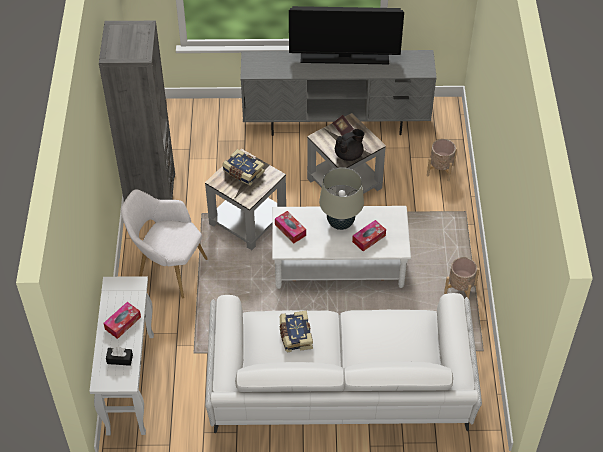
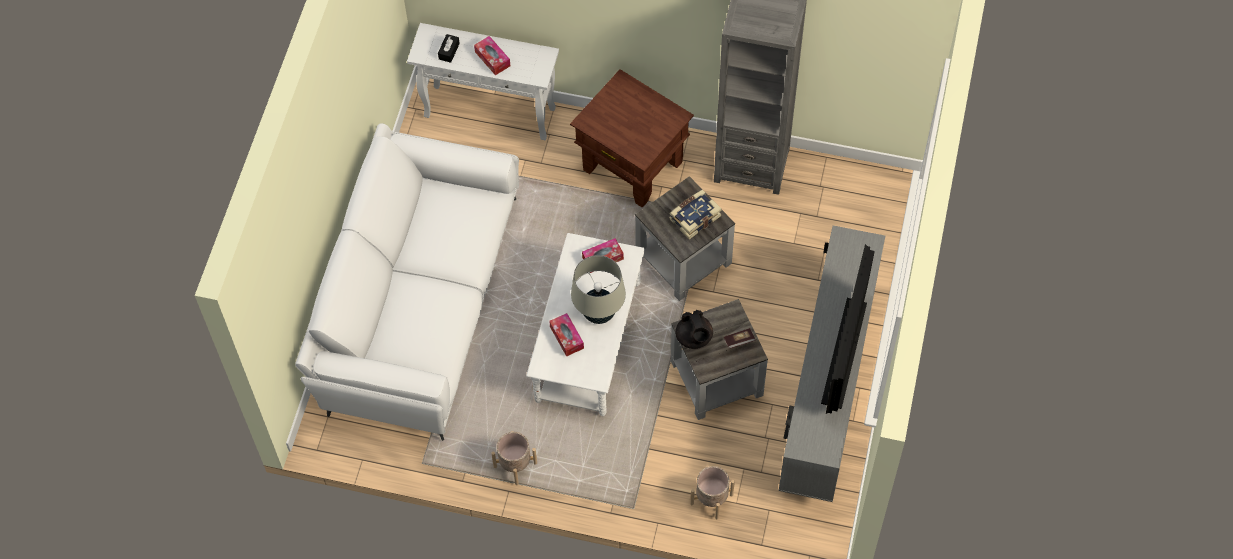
camera: 105 degrees right, 10 degrees up
white armchair [121,189,208,299] -> brown side table [570,69,694,208]
book [279,311,313,352] -> none

